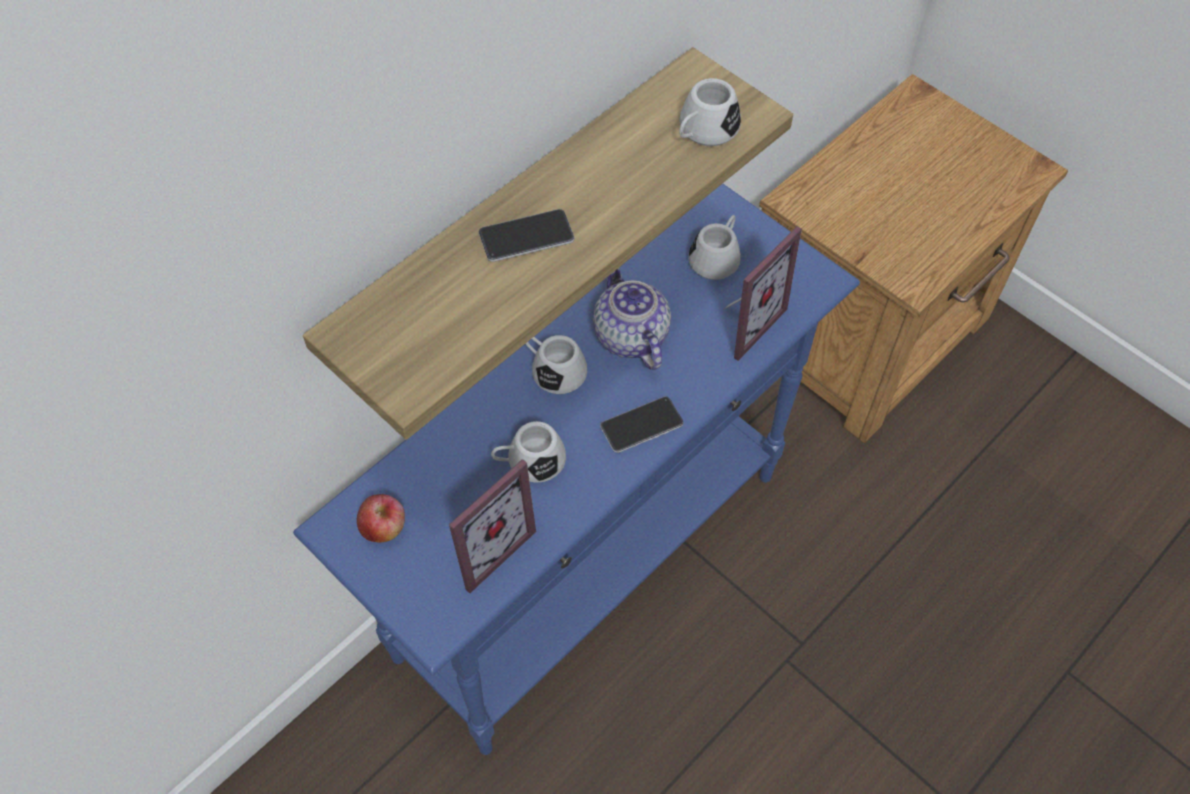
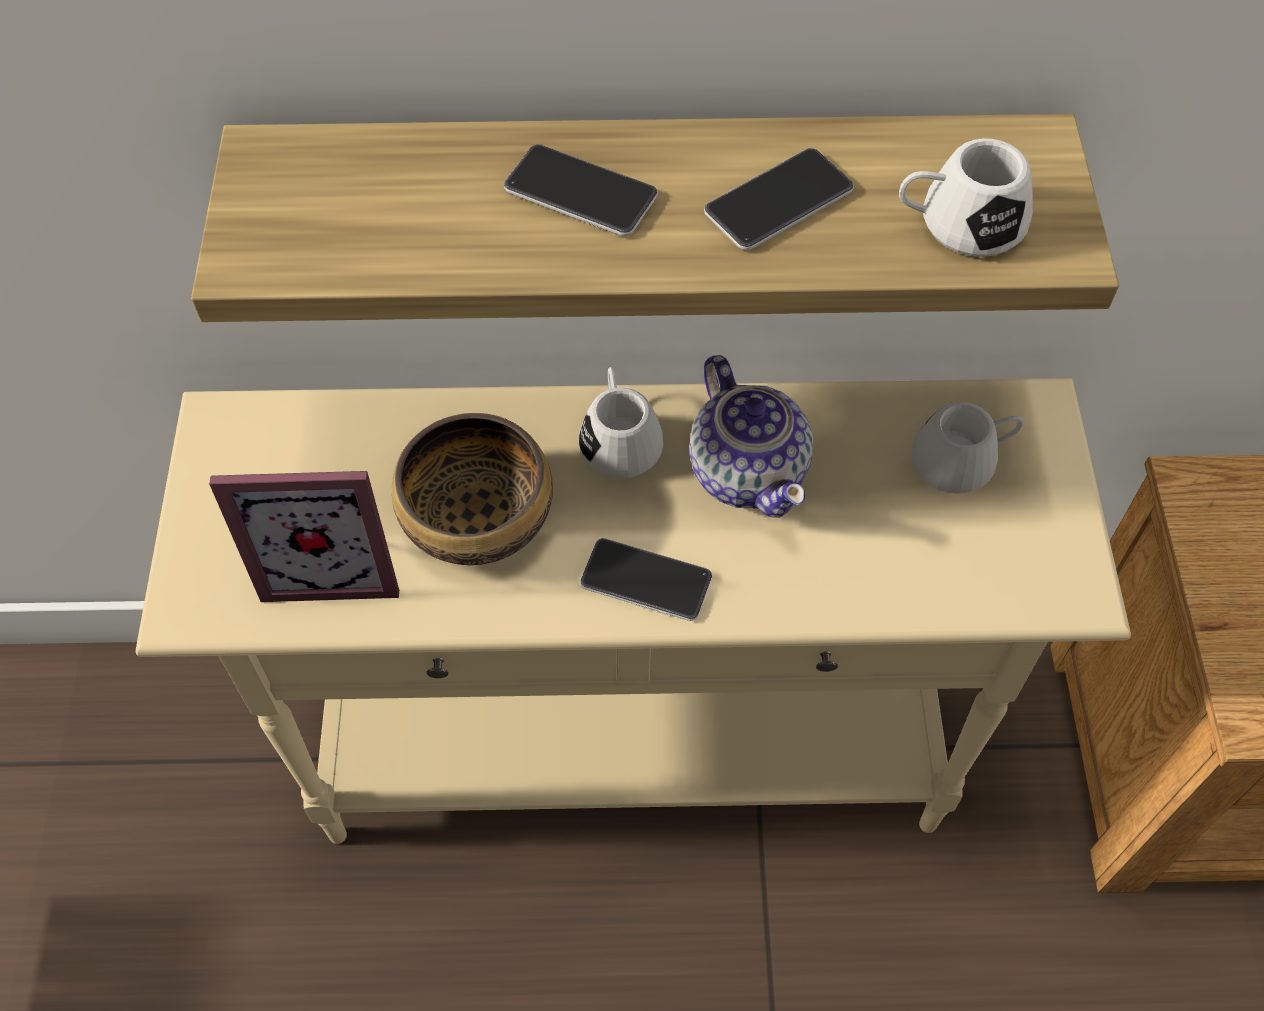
camera: 45 degrees right, 0 degrees up
blue console table [293,184,860,755] -> beige console table [136,378,1131,844]
apple [357,494,405,543] -> none
white mug [491,421,566,483] -> bowl [392,413,553,565]
teapot [593,268,671,370] -> teapot turned 135 degrees clockwise [689,355,813,518]
picture frame [725,226,802,361] -> none
none -> phone [704,148,854,250]

